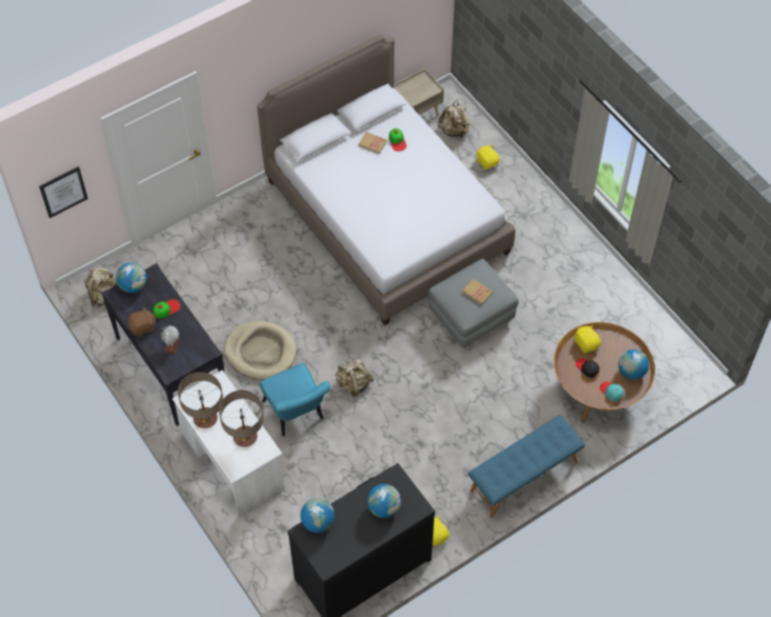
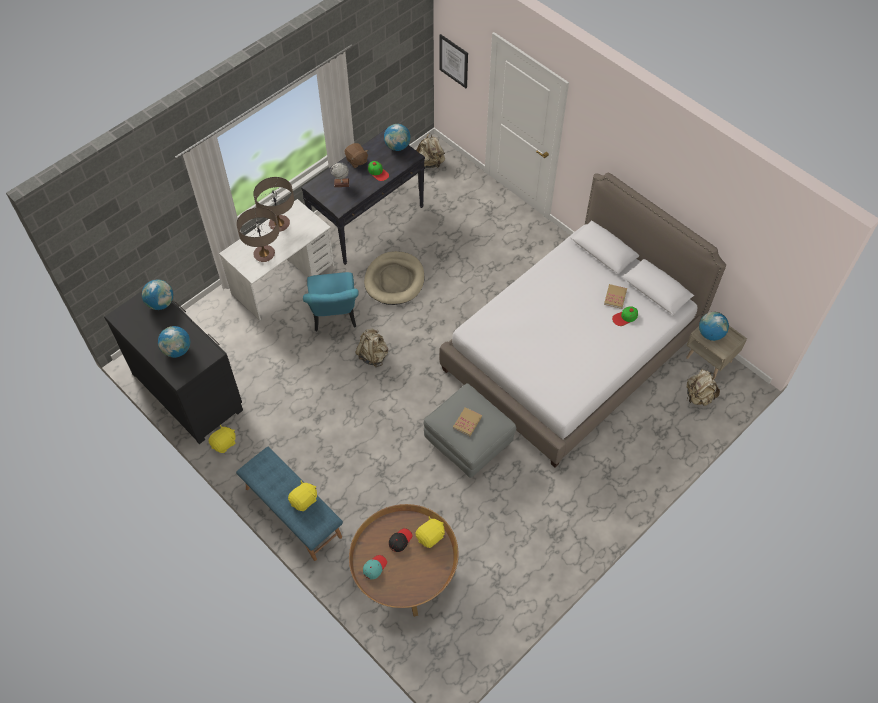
camera: 80 degrees right, 0 degrees up
turquoise chair [260,363,331,436] -> turquoise chair turned 60 degrees counterclockwise [303,272,359,331]
yellow plush toy [476,145,500,170] -> yellow plush toy moved to [288,481,317,511]
globe [618,349,649,380] -> globe moved to [699,312,729,341]

